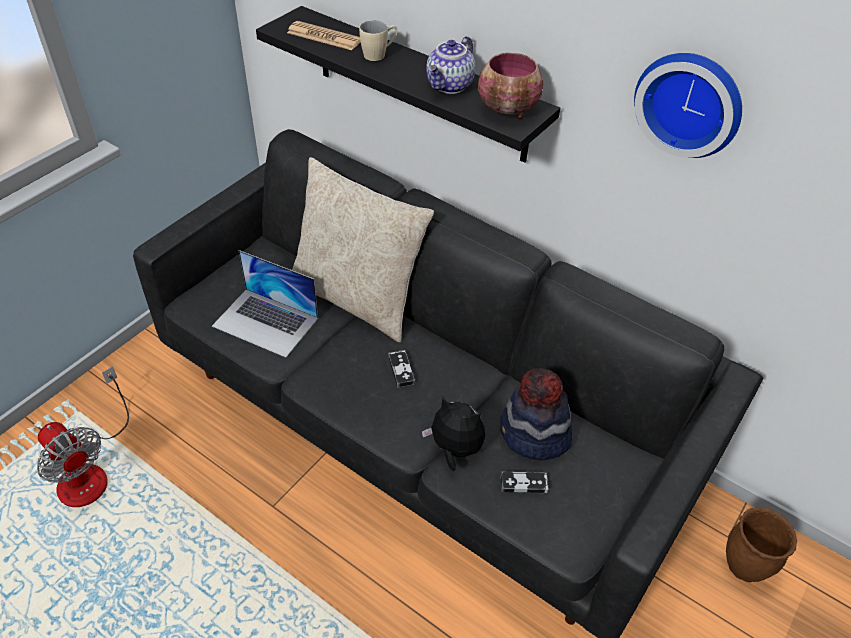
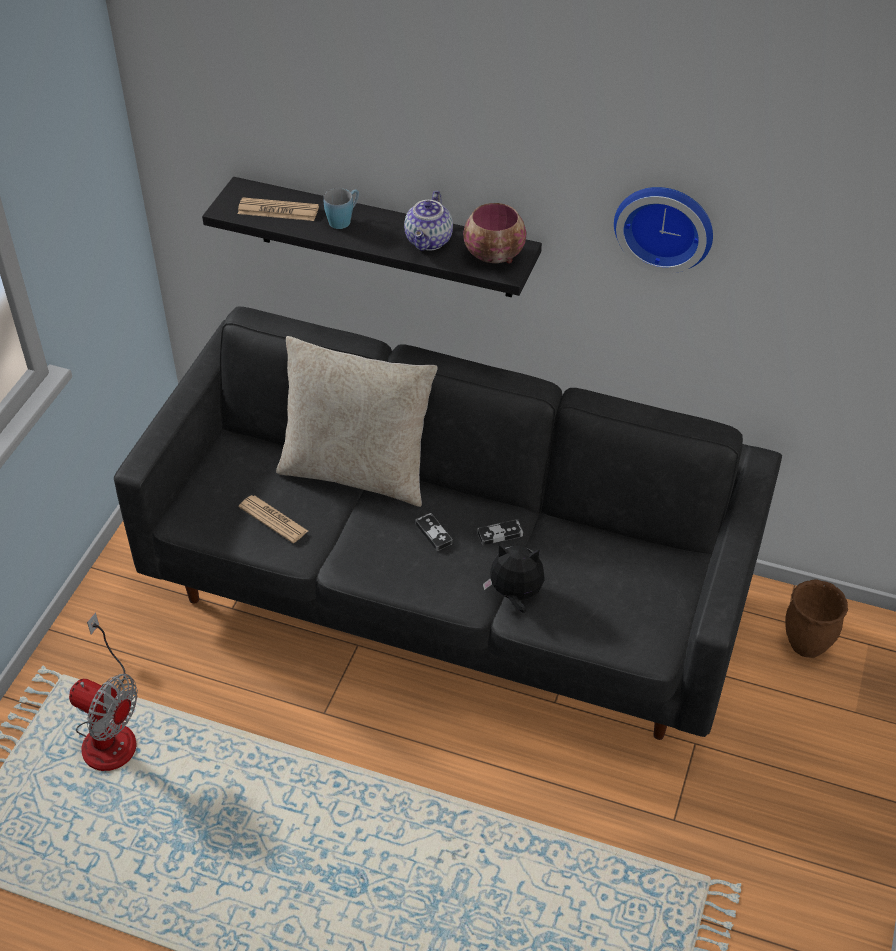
camera: 15 degrees left, 0 degrees up
laptop [212,250,318,358] -> newspaper [239,495,308,543]
beige mug [359,20,398,61] -> blue mug [323,188,359,229]
hat [500,368,572,460] -> none
game controller [501,471,549,493] -> game controller moved to [477,519,523,546]

